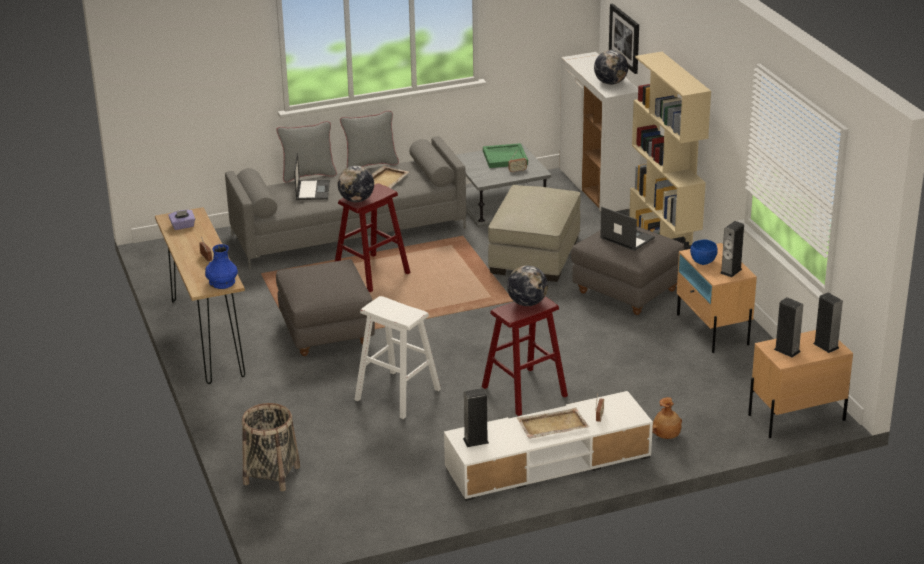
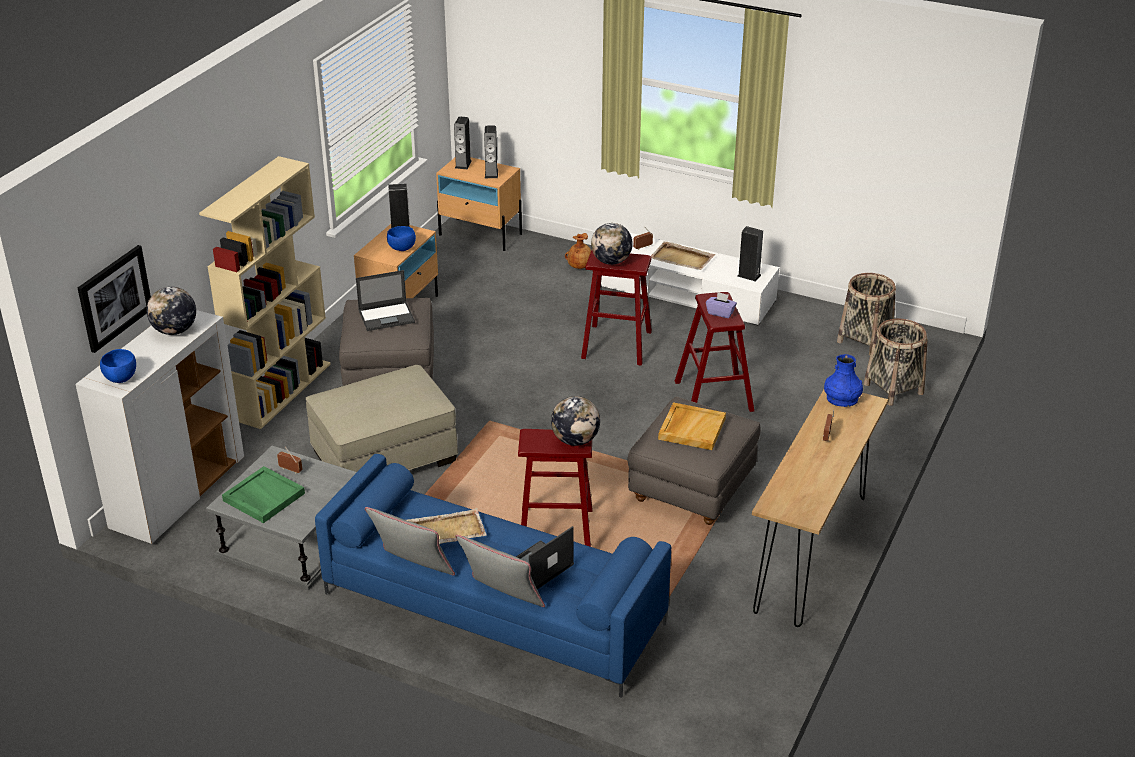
camera: 135 degrees left, 5 degrees up
purple tissue box [168,210,195,230] -> purple tissue box moved to [706,292,737,318]
grey sofa [225,136,466,269] -> blue sofa [315,454,671,698]
white stool [354,296,441,419] -> red stool [675,292,754,412]
laptop [600,207,655,251] -> laptop turned 105 degrees counterclockwise [356,270,415,331]
none -> blue bowl [100,349,136,383]
none -> beige tray [658,403,726,450]
none -> basket [837,273,896,355]

